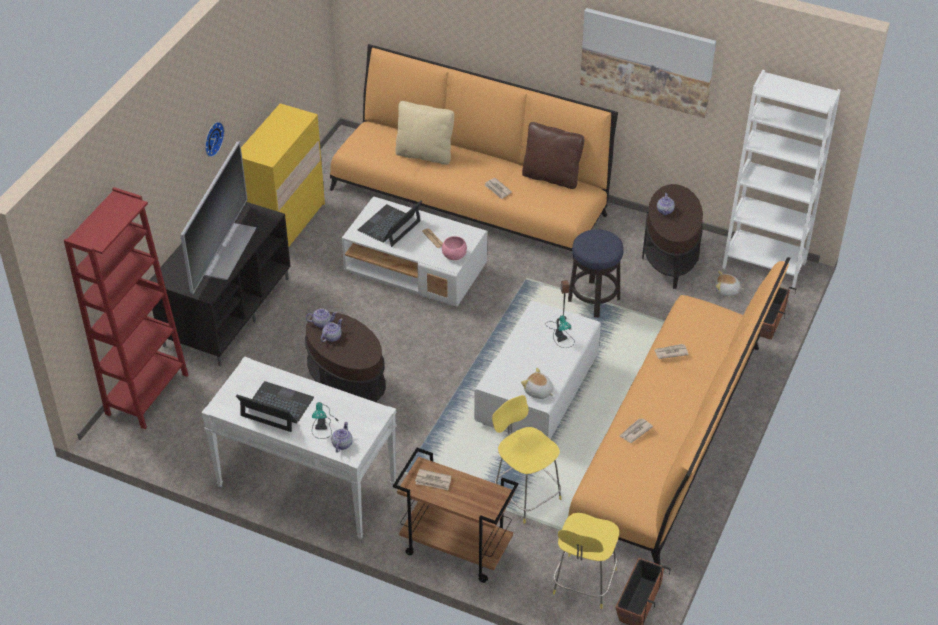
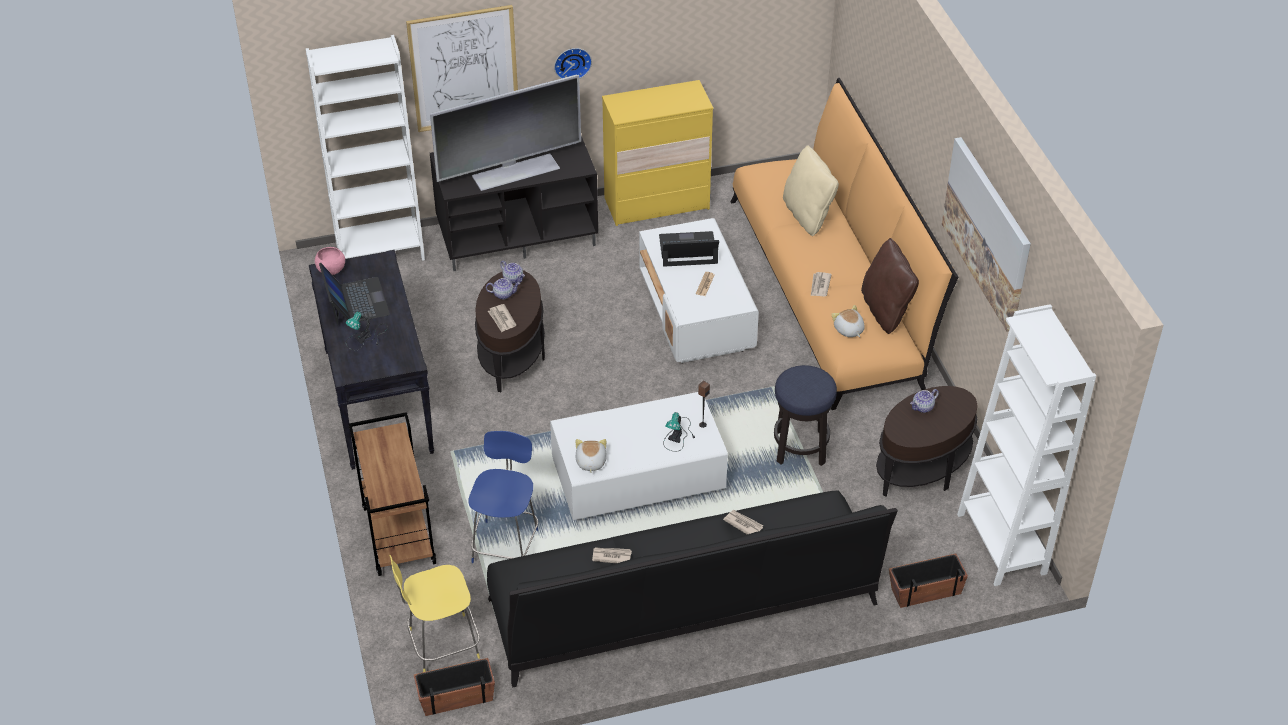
camera: 50 degrees right, 0 degrees up
red bookcase [64,187,188,429] -> white bookcase [306,35,425,261]
white console table [201,356,397,539] -> black console table [309,250,434,470]
teapot [331,422,353,453] -> none
newspaper [415,469,451,490] -> newspaper moved to [488,304,516,332]
pink bowl [442,236,467,260] -> pink bowl moved to [315,247,345,275]
yellow stool [492,395,561,524] -> blue stool [468,431,538,563]
orange sofa [568,257,790,565] -> black sofa [487,490,898,687]
plush toy [715,271,743,296] -> plush toy moved to [831,305,865,337]
none -> picture [406,5,518,132]

